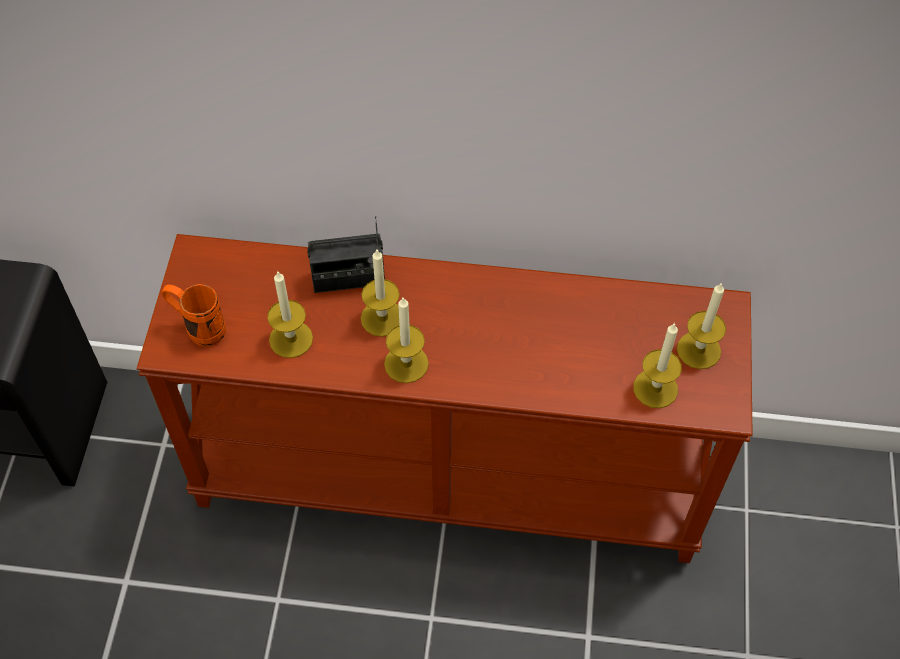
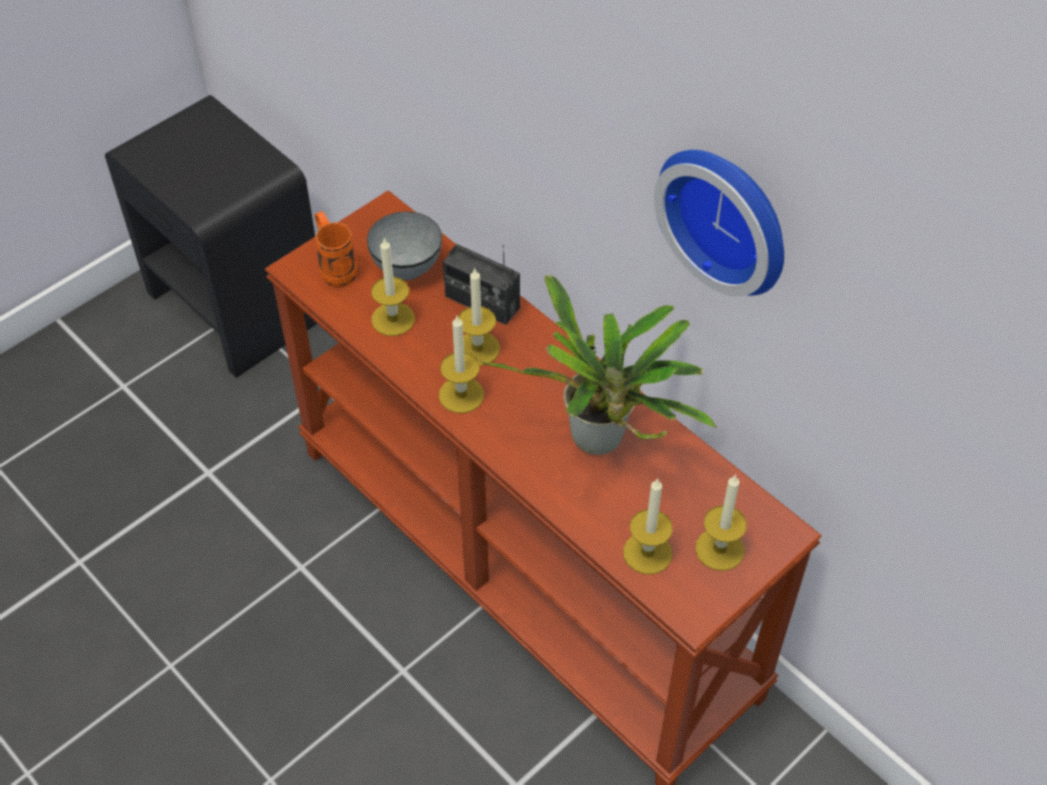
camera: 40 degrees right, 5 degrees down
none -> grey bowl [367,211,442,280]
none -> potted plant [480,275,717,455]
none -> wall clock [654,150,784,296]

